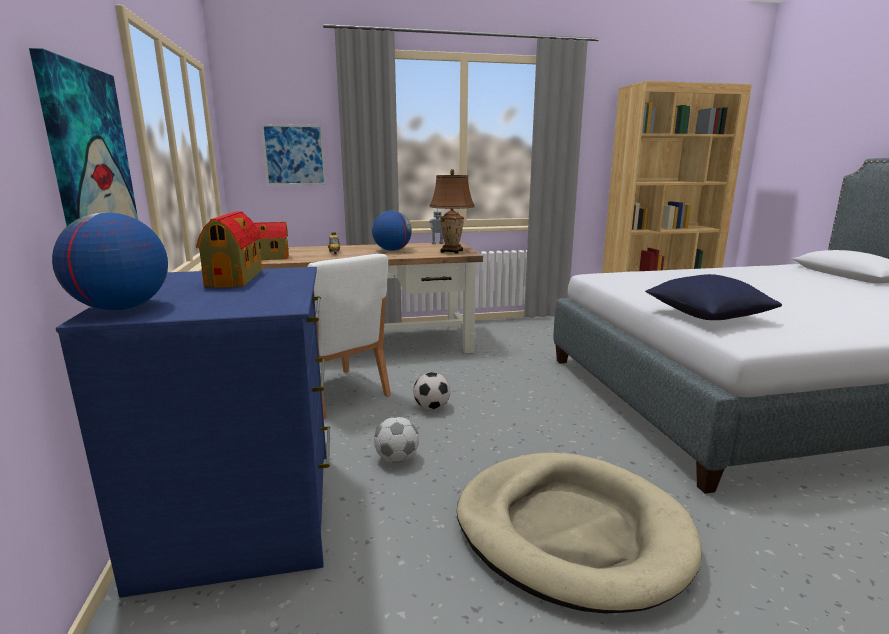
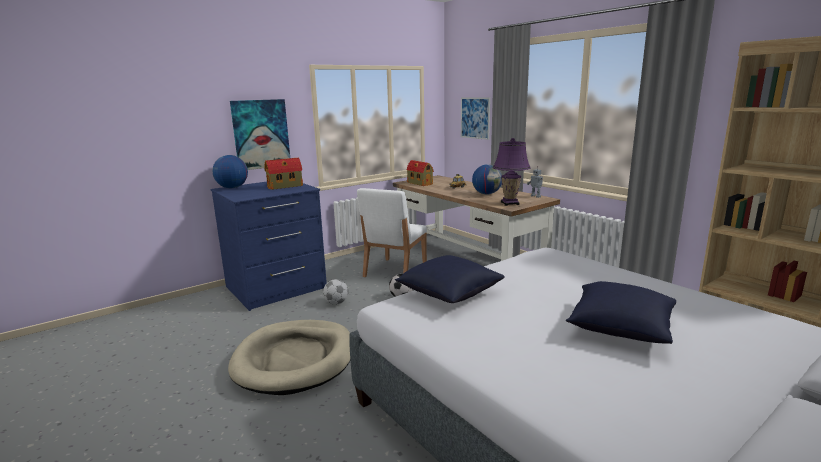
camera: 65 degrees right, 0 degrees up
brown table lamp [429,169,475,254] -> purple table lamp [493,138,531,206]
none -> blue pillow [566,281,676,344]

